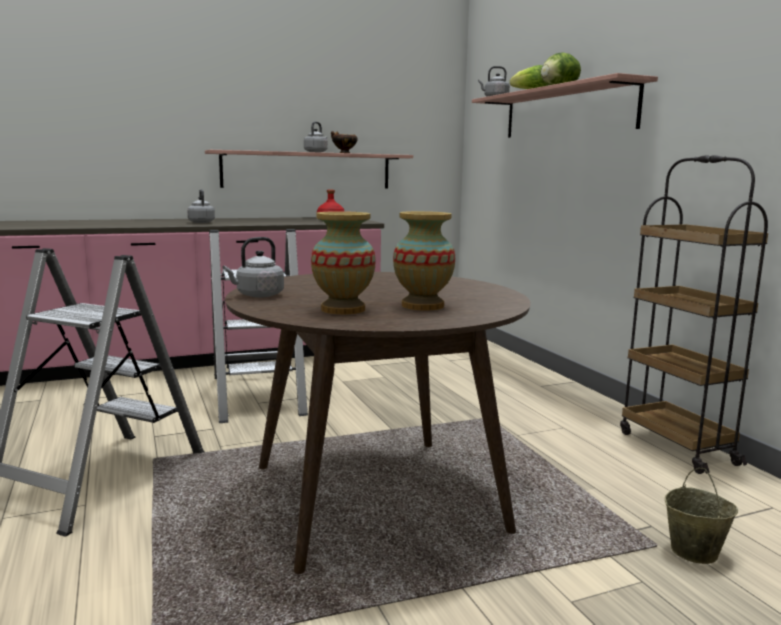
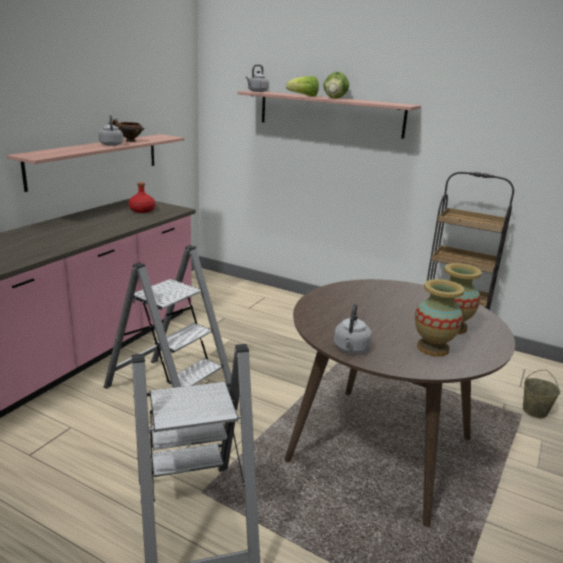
camera: 40 degrees left, 10 degrees up
grey kettle [187,189,215,223] -> none

